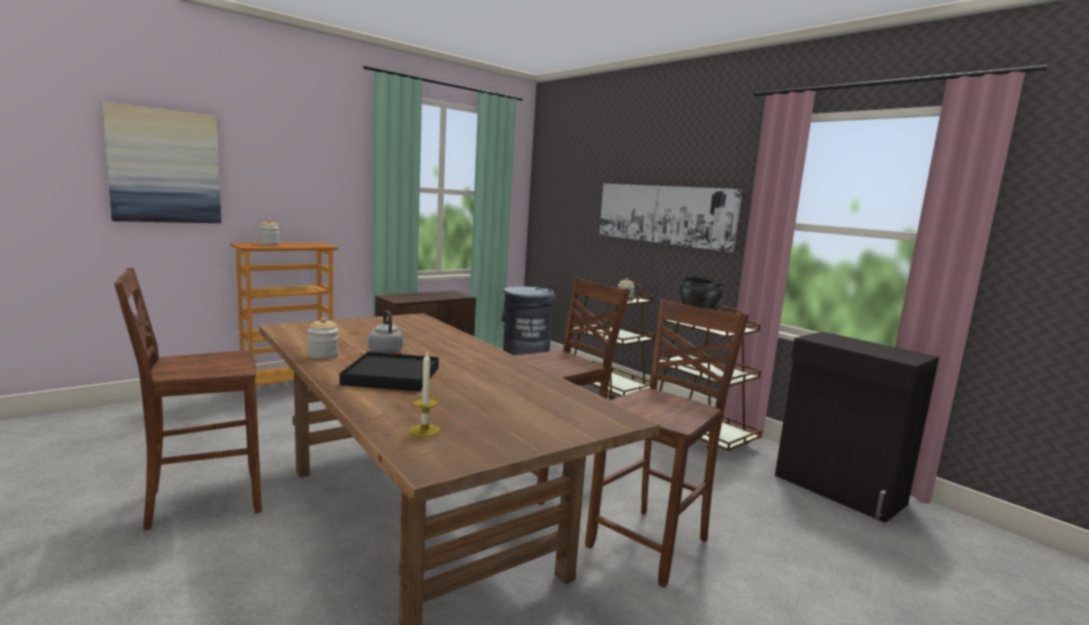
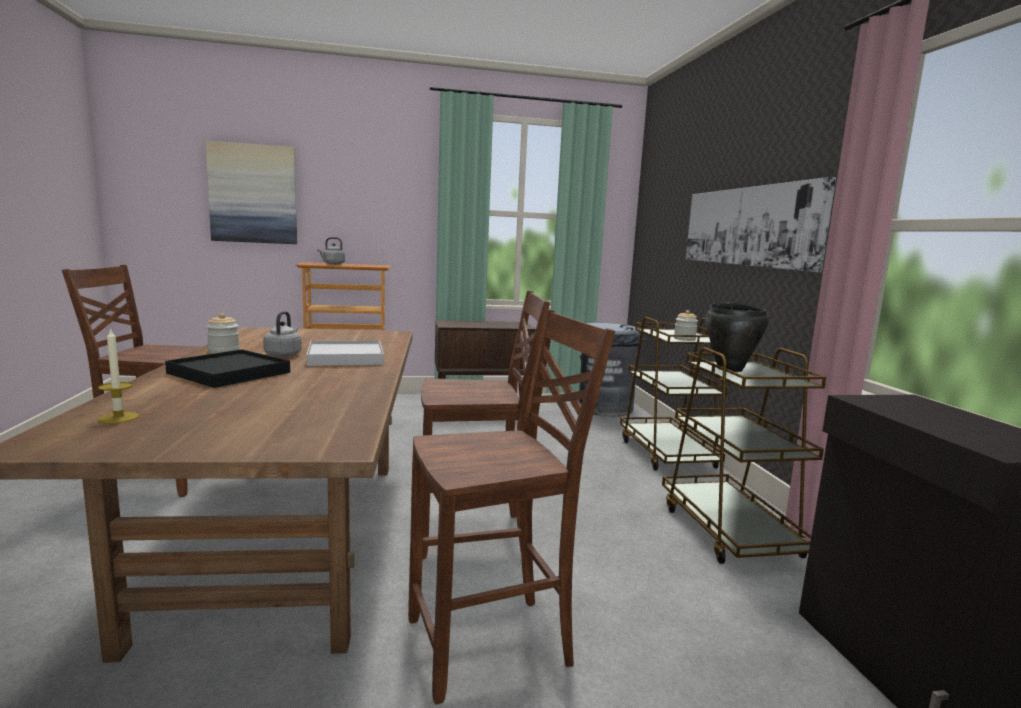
camera: 30 degrees right, 0 degrees up
jar [259,219,280,245] -> grey kettle [317,237,345,264]
none -> white tray [307,340,384,366]

